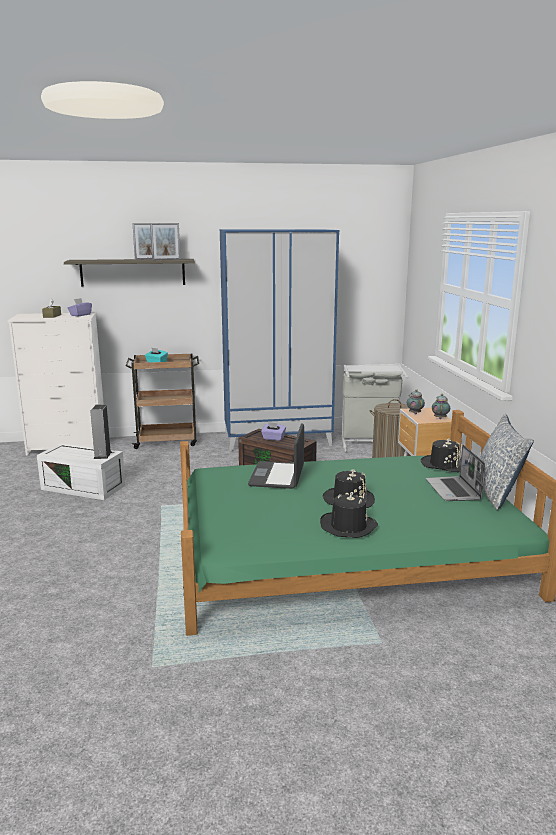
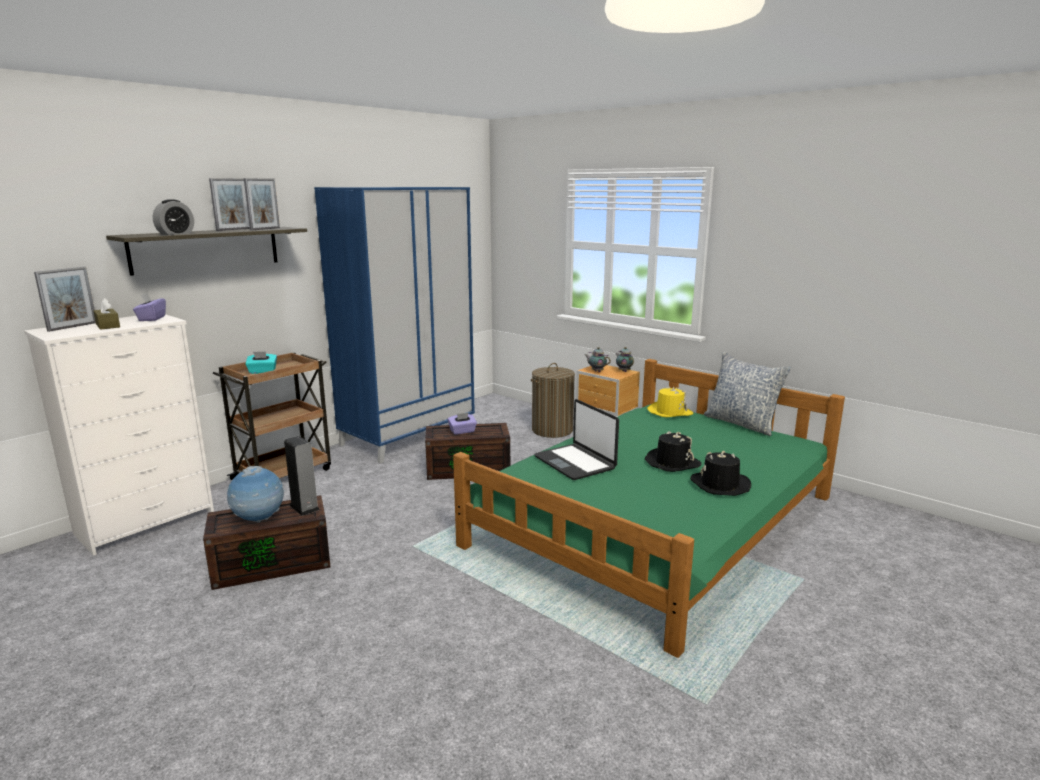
camera: 40 degrees left, 0 degrees up
white storage box [37,443,125,500] -> brown storage box [203,495,330,590]
grey laundry basket [341,365,408,452] -> none
black hat [421,439,461,472] -> yellow hat [647,386,693,417]
laptop [426,445,485,501] -> none
none -> picture frame [34,267,96,332]
none -> alarm clock [153,199,194,235]
none -> globe [227,466,285,523]

